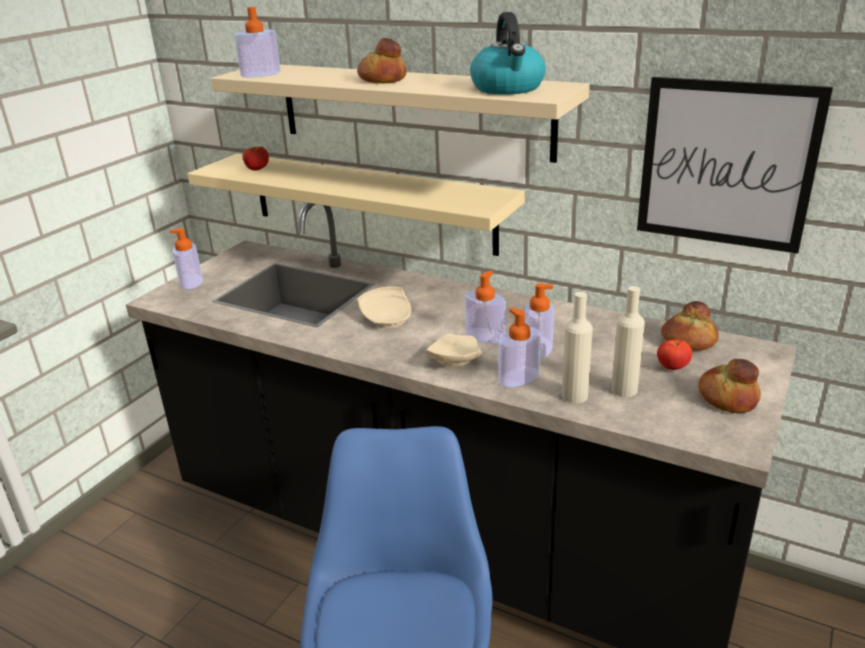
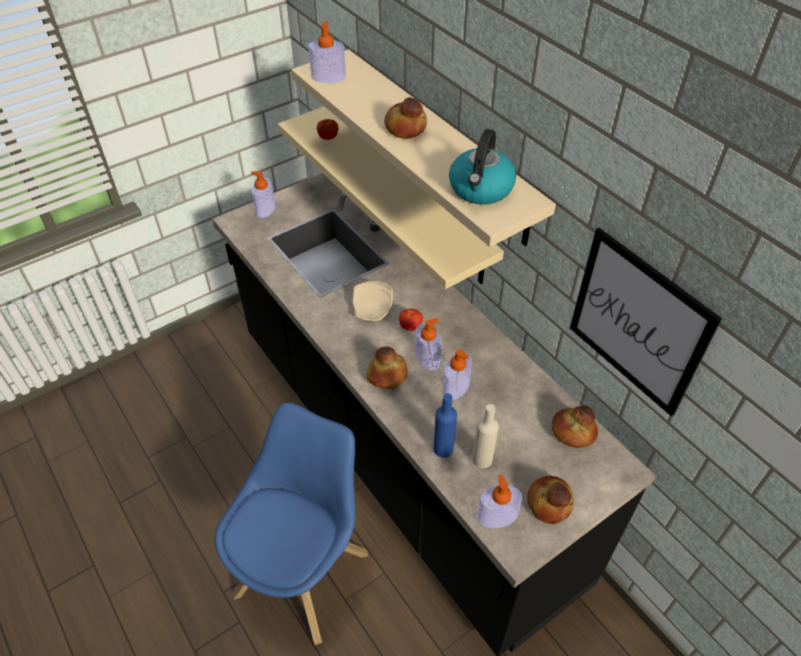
camera: 25 degrees right, 20 degrees up
beige plate [425,334,482,367] -> bread [367,347,408,389]
soap dispenser [498,307,540,387] -> soap dispenser moved to [477,475,522,528]
beige bottle [562,292,593,403] -> blue bottle [433,393,457,458]
tomato [657,339,692,370] -> tomato moved to [399,309,423,331]

